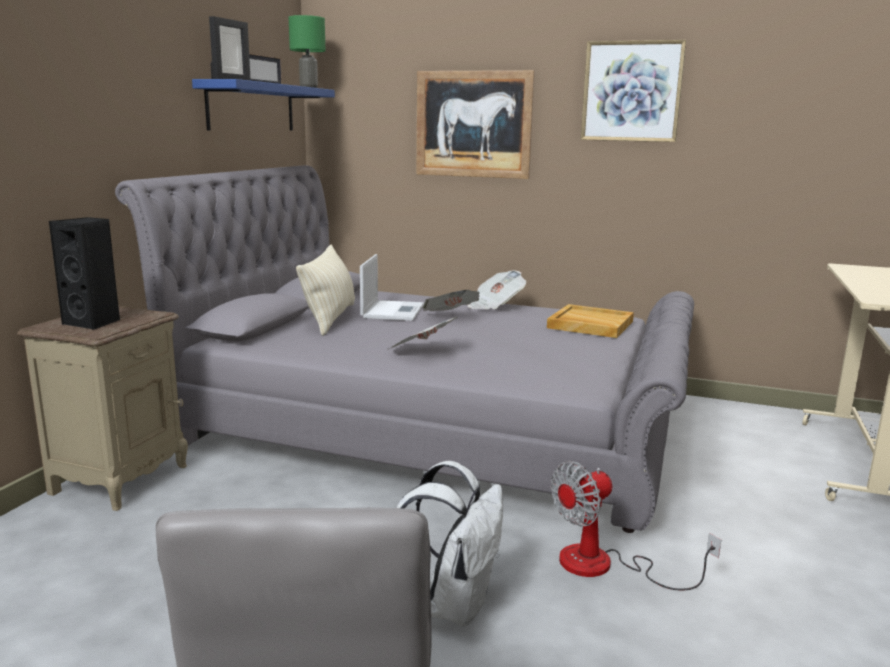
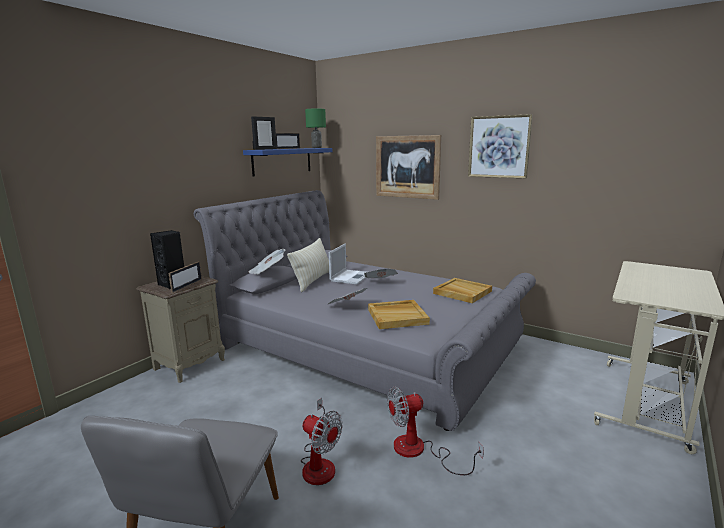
camera: 15 degrees right, 0 degrees up
white backpack [397,461,503,626] -> fan [301,398,342,485]
newspaper [467,270,526,310] -> newspaper moved to [249,249,286,275]
none -> picture frame [169,261,202,293]
none -> beige tray [368,300,430,329]

